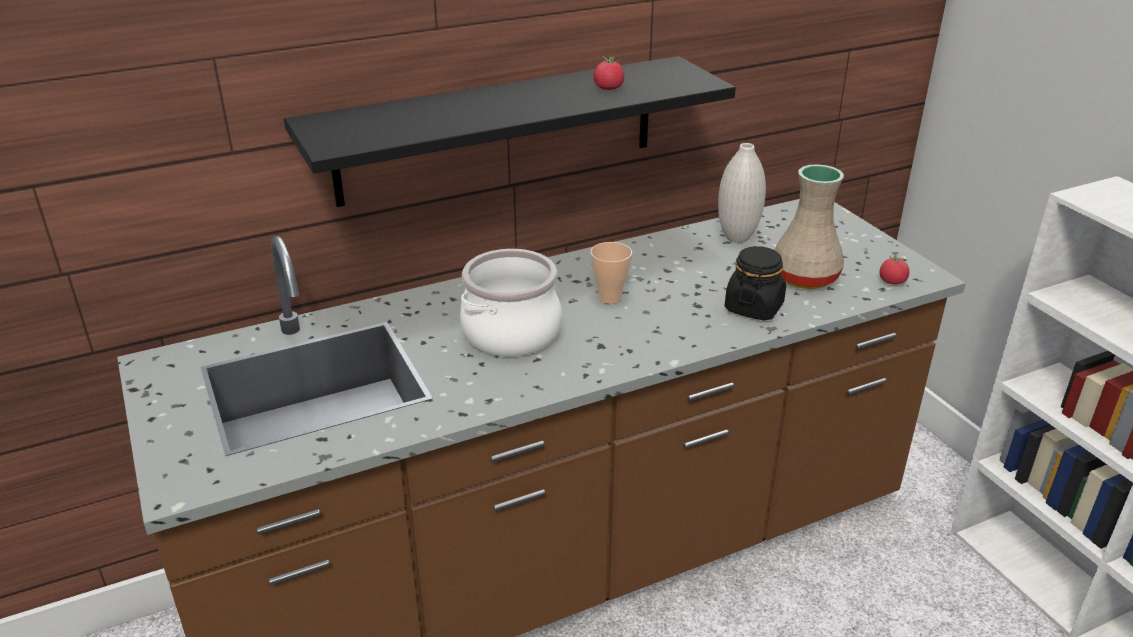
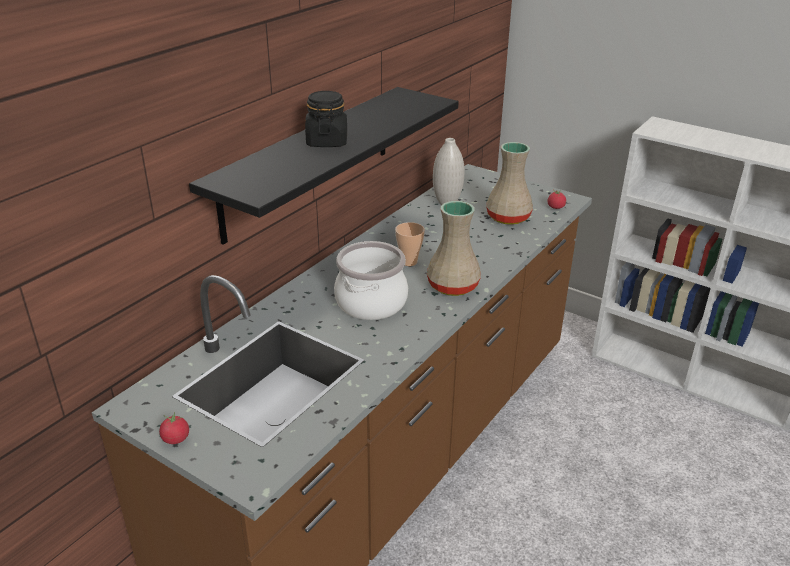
camera: 30 degrees left, 0 degrees up
tomato [593,55,624,90] -> tomato moved to [159,412,189,444]
black jar [725,246,786,321] -> black jar moved to [305,91,347,147]
none -> beige vase [427,201,481,296]

